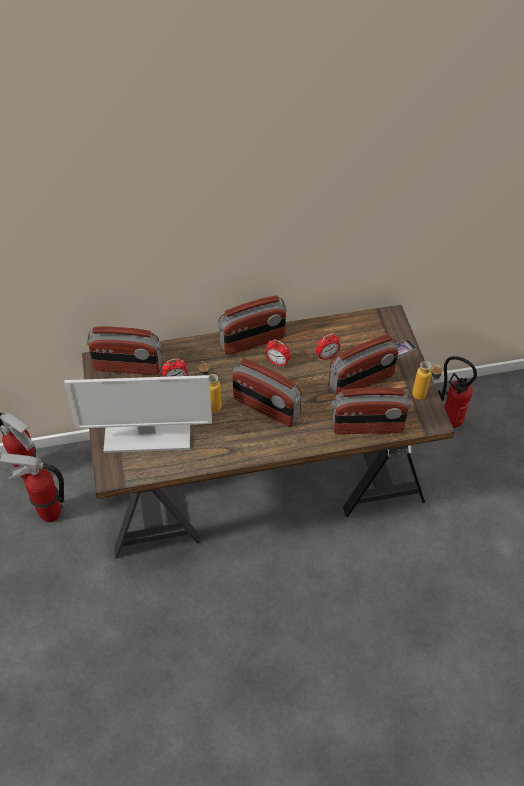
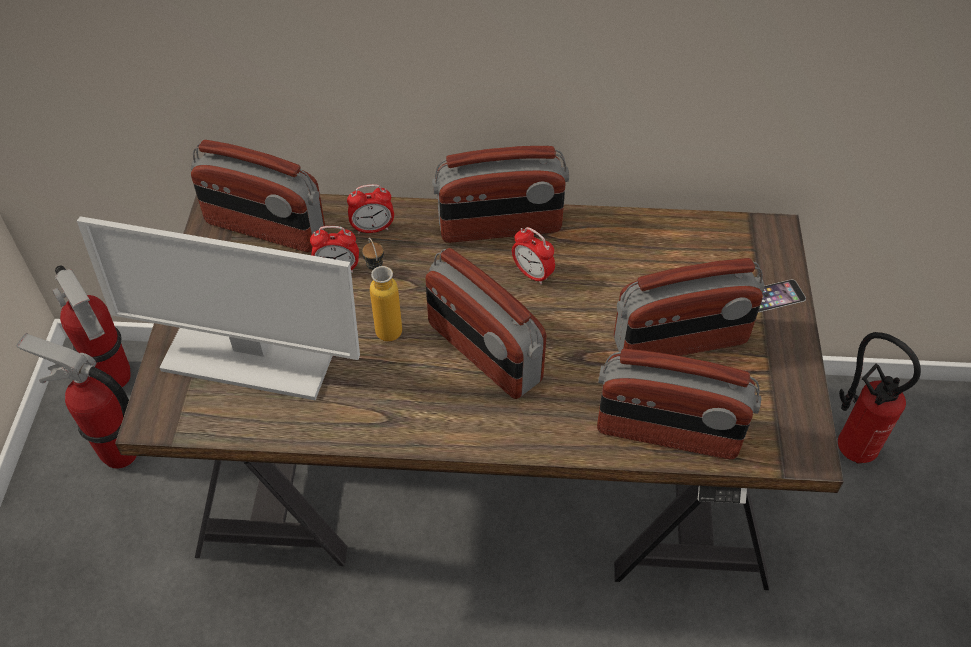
camera: 15 degrees right, 0 degrees up
alarm clock [316,333,340,361] -> alarm clock moved to [347,184,394,234]
bottle [412,361,443,400] -> none

